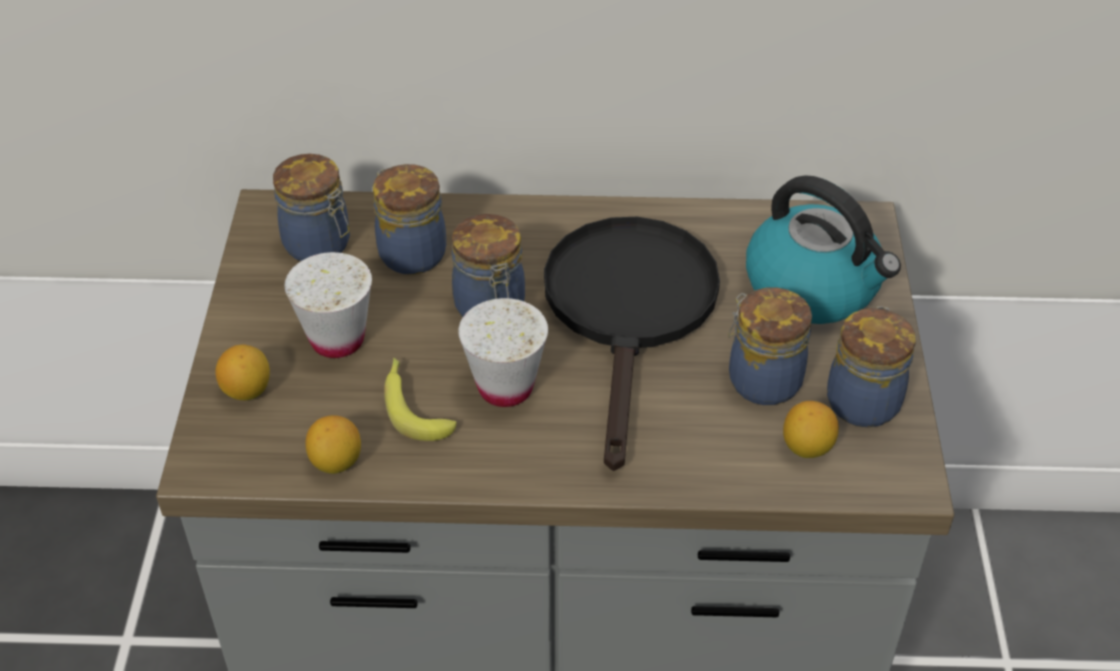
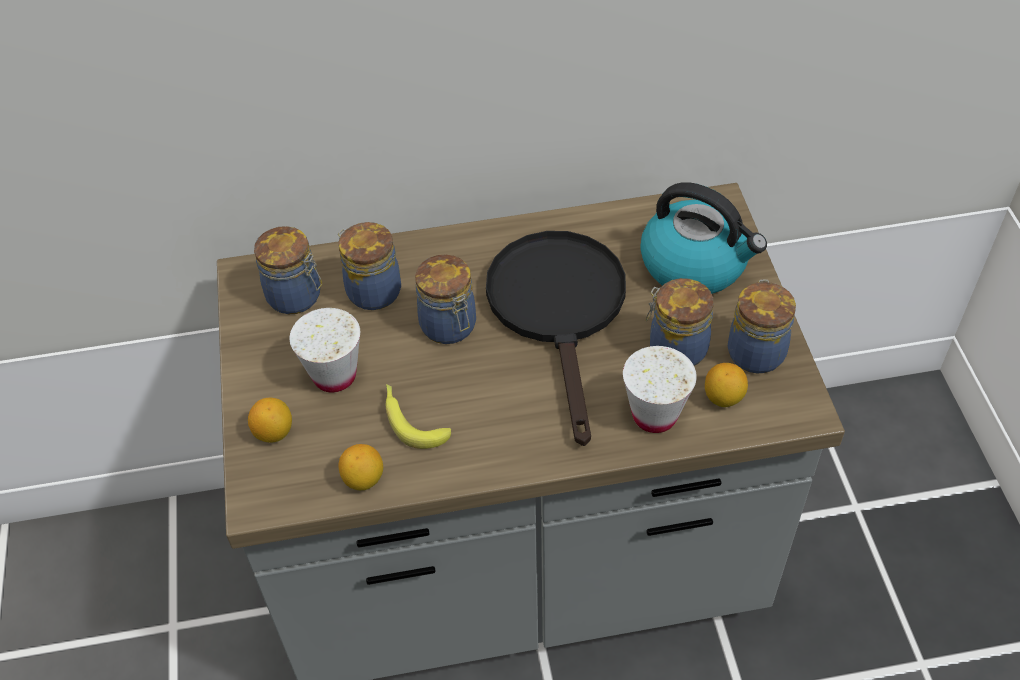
camera: 10 degrees left, 5 degrees up
white cup [458,298,548,407] -> white cup moved to [623,346,697,433]

